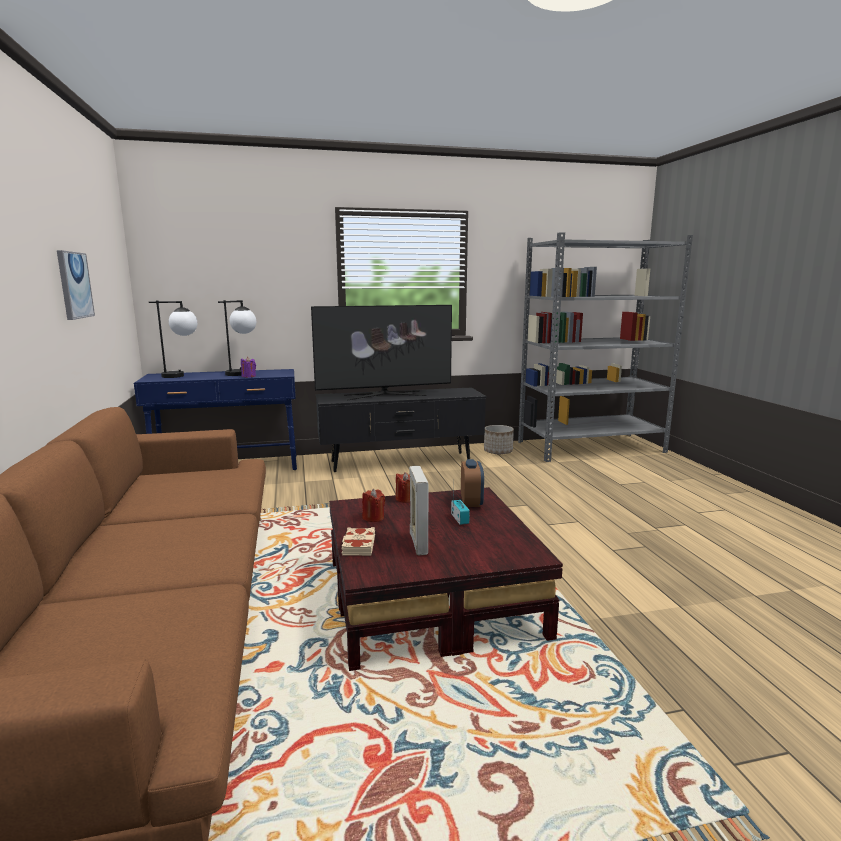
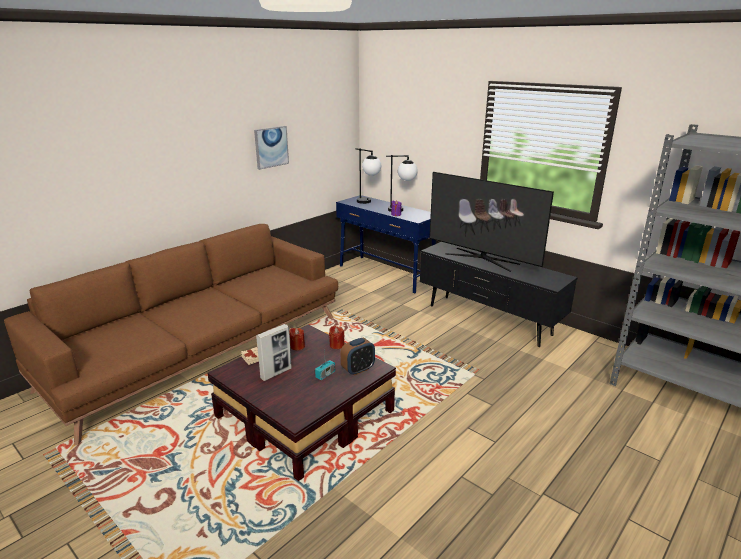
camera: 55 degrees right, 10 degrees up
planter [484,425,514,454] -> none

